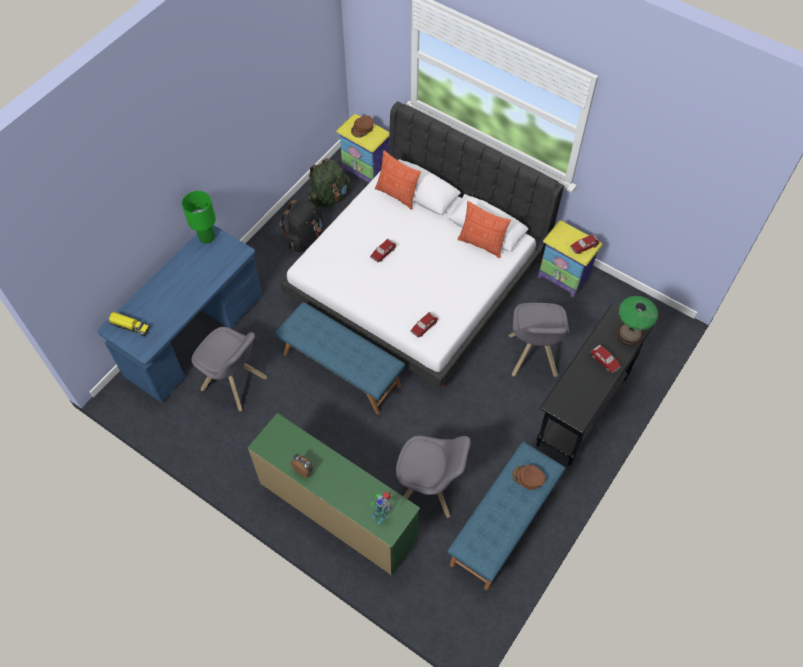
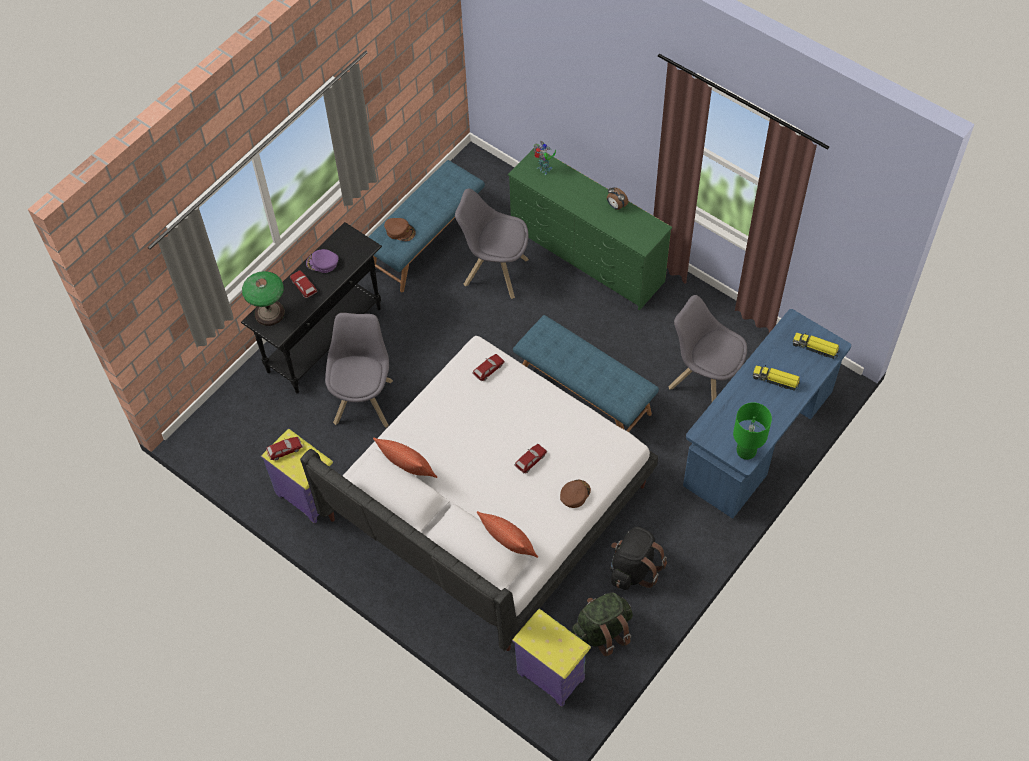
camera: 175 degrees left, 0 degrees up
brown cap [351,115,373,138] -> brown cap moved to [560,480,591,508]
none -> purple cap [306,249,339,273]
none -> toy truck [752,365,801,391]

